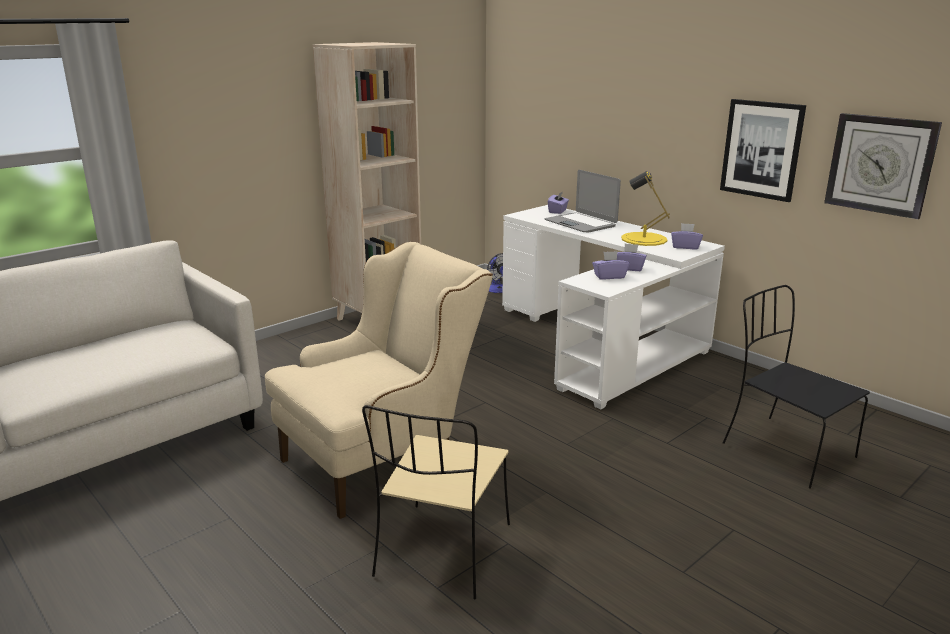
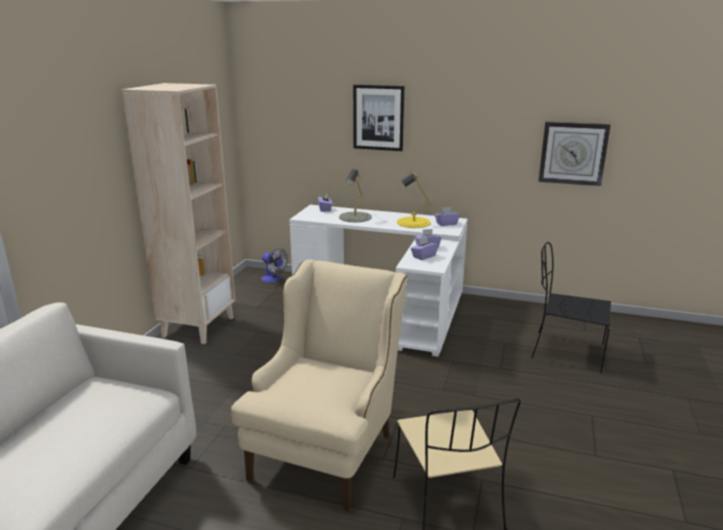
camera: 30 degrees left, 0 degrees up
laptop [544,170,621,232] -> grey table lamp [339,169,372,223]
picture [720,99,806,202] -> picture moved to [353,85,404,151]

